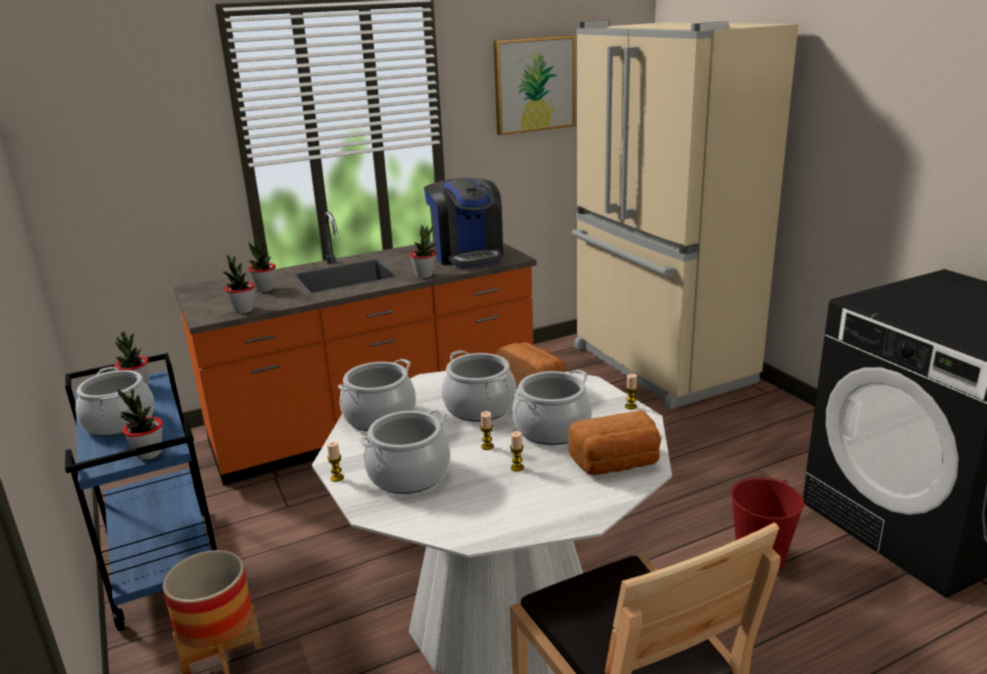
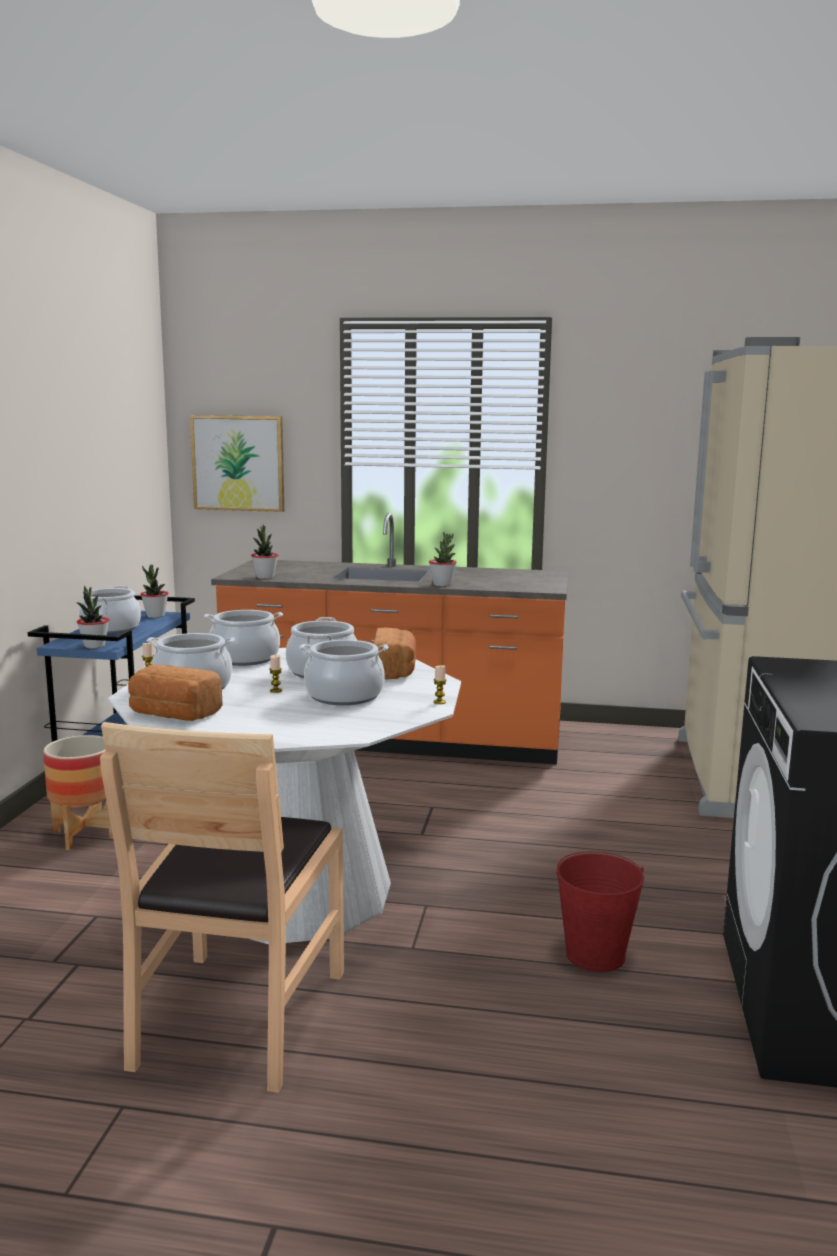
camera: 35 degrees right, 10 degrees down
potted plant [248,239,276,292] -> none
coffee machine [424,178,503,267] -> none
picture [494,35,576,135] -> picture moved to [190,415,284,512]
candle [510,431,524,472] -> none
bread [568,411,661,475] -> bread moved to [128,664,223,721]

